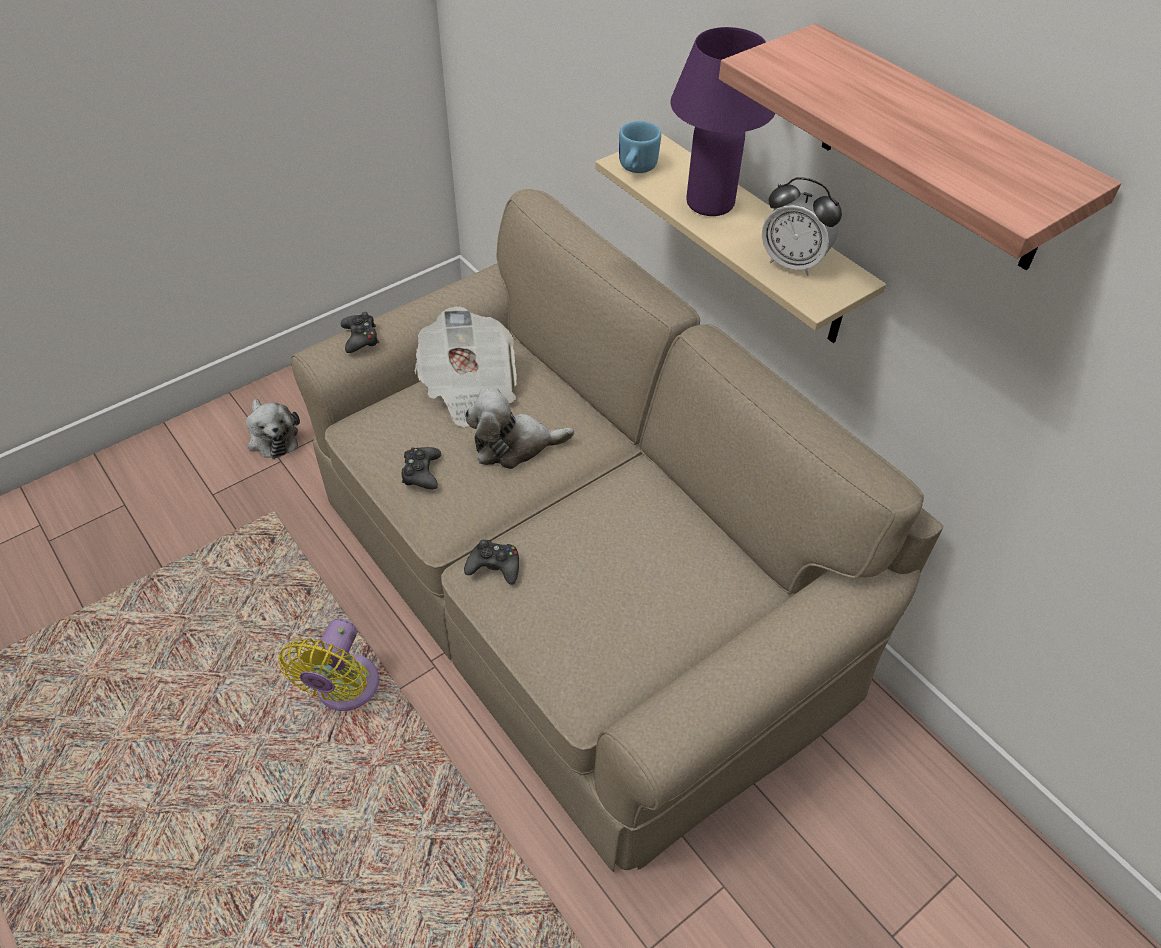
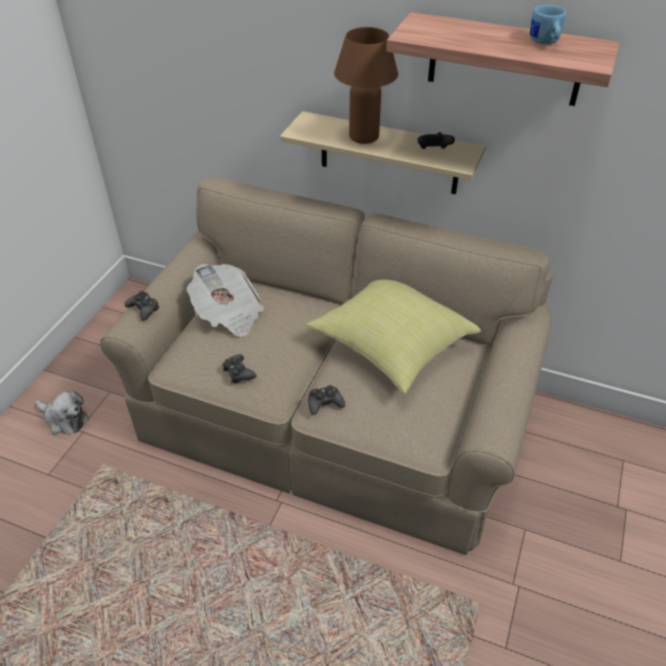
camera: 30 degrees left, 5 degrees down
yellow fan [279,618,379,711] -> none
plush toy [465,388,574,469] -> none
blue mug [619,121,661,173] -> blue mug moved to [530,5,566,44]
purple table lamp [670,27,775,216] -> brown table lamp [334,27,398,144]
alarm clock [762,177,842,276] -> black game controller [417,132,455,149]
none -> yellow pillow [306,279,481,394]

